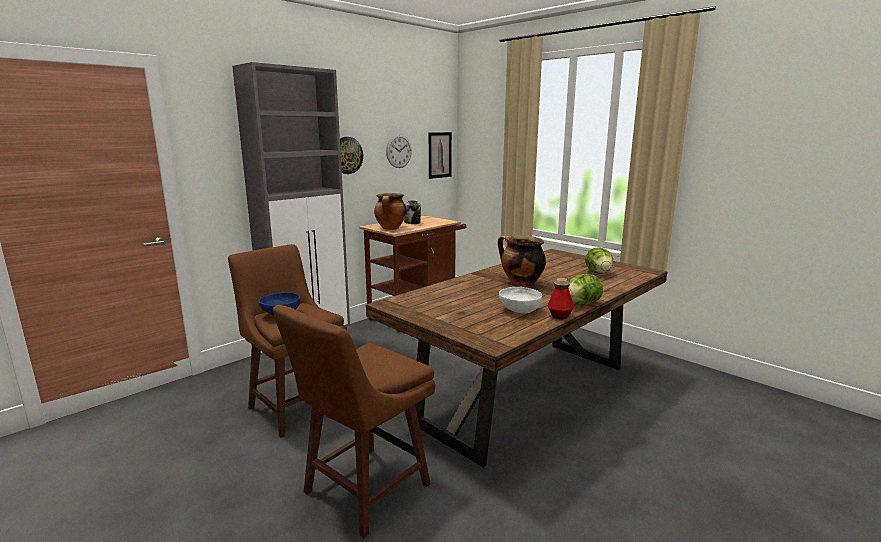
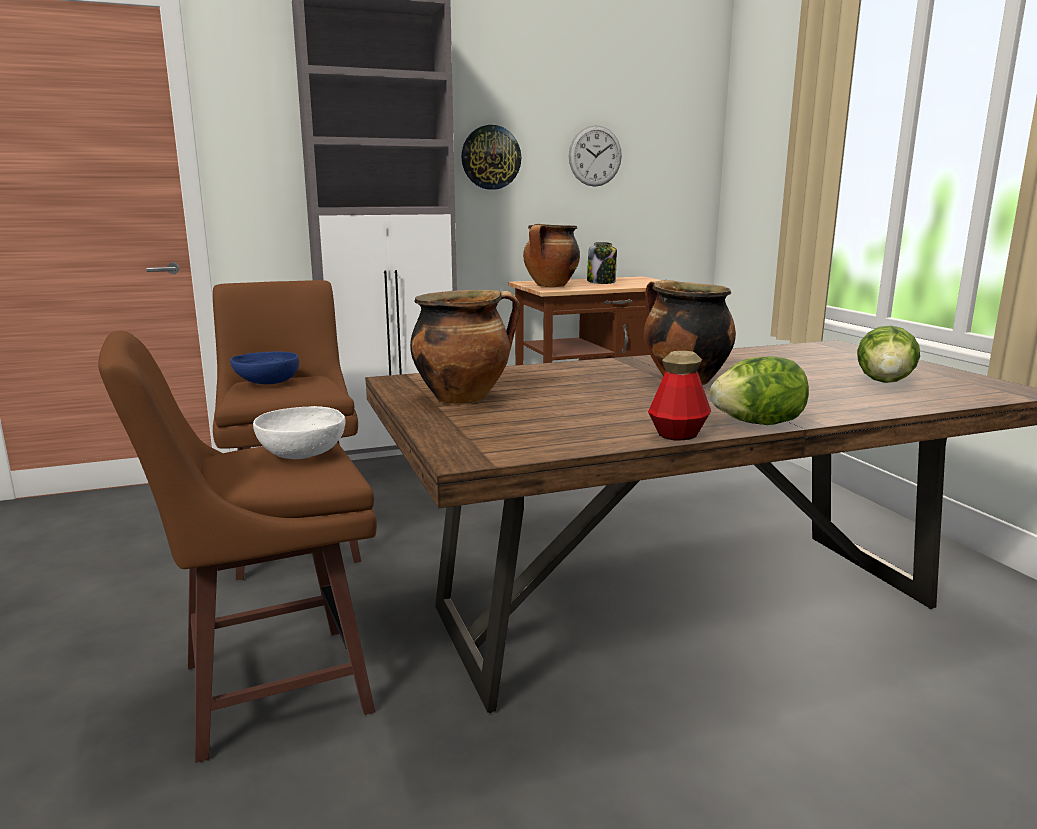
camera: 25 degrees right, 0 degrees up
picture [429,132,452,179] -> none
white bowl [499,287,542,313] -> white bowl moved to [253,406,346,459]
none -> cooking pot [410,290,520,404]

